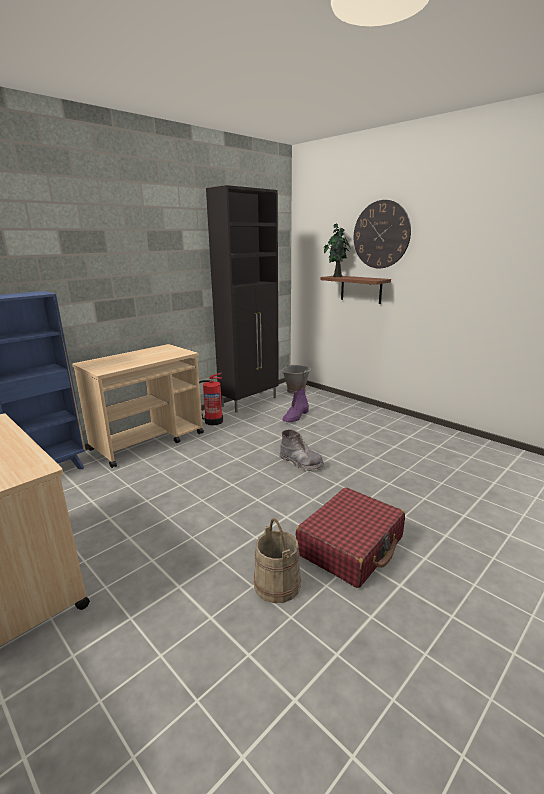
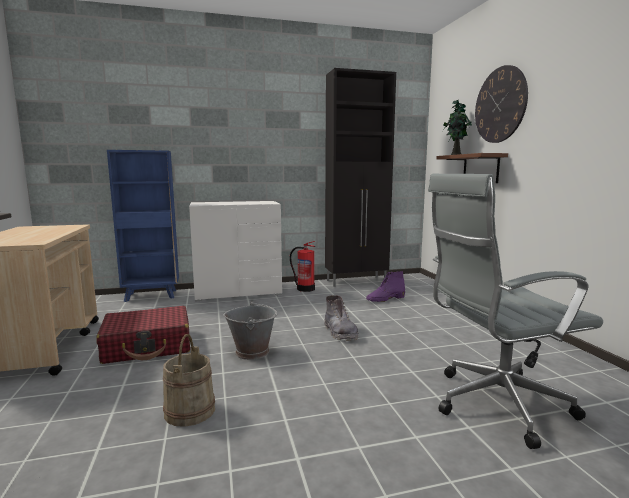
camera: 30 degrees right, 10 degrees down
beige cart [72,344,204,468] -> white dresser [189,201,282,302]
grey bucket [282,363,311,394] -> grey bucket moved to [223,301,277,360]
red suitcase [296,487,405,588] -> red suitcase moved to [97,306,190,364]
none -> grey office chair [428,174,603,449]

